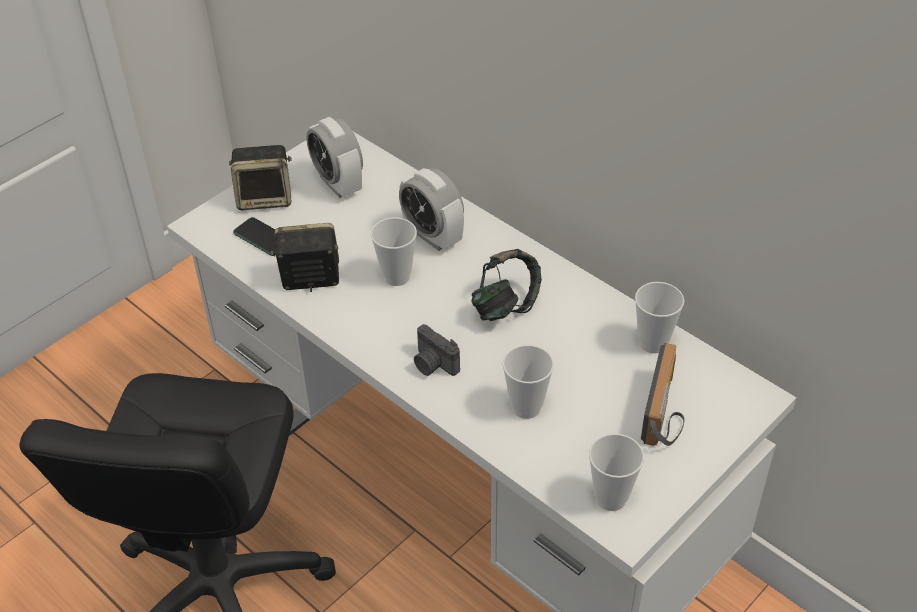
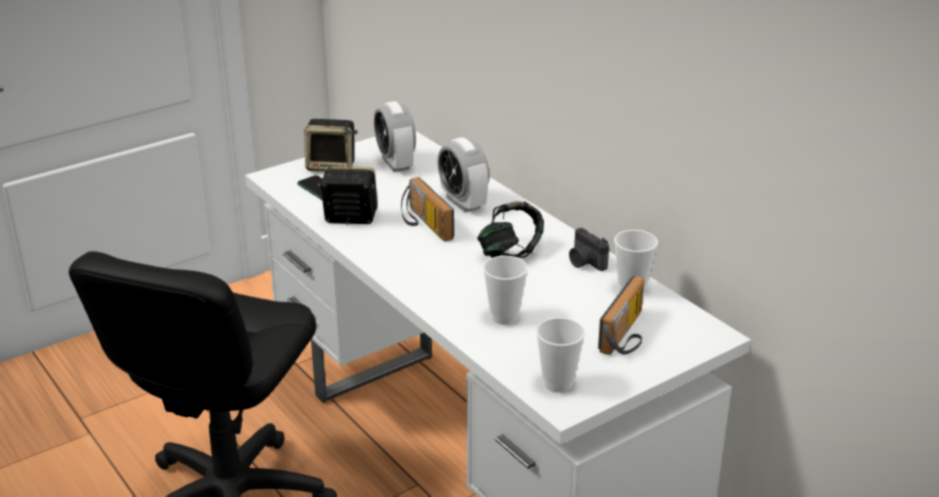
camera: 10 degrees right, 15 degrees down
cup [371,217,417,286] -> radio [401,177,454,242]
camera [414,324,460,376] -> camera moved to [569,228,609,271]

